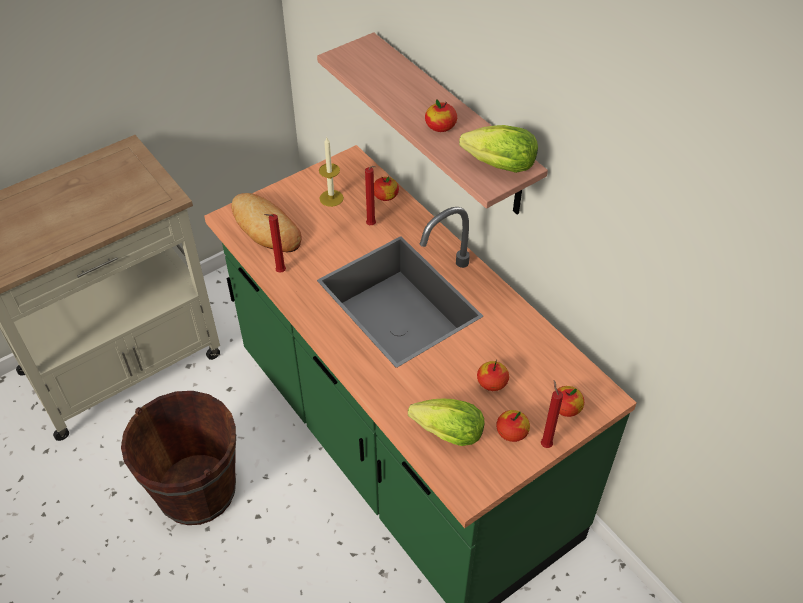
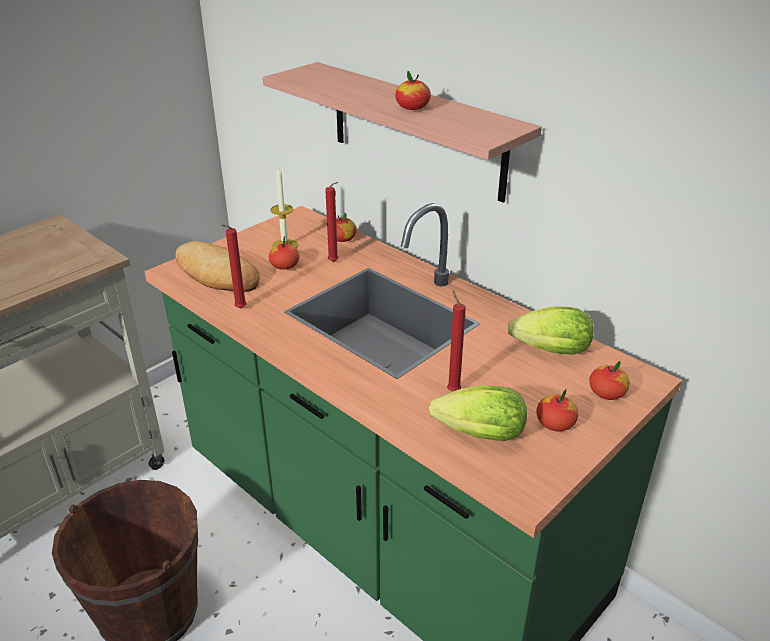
camera: 10 degrees left, 15 degrees down
lettuce [459,125,538,173] -> lettuce moved to [507,306,594,355]
apple [477,359,509,391] -> apple moved to [269,236,299,270]
red candle [541,380,563,448] -> red candle moved to [447,290,466,391]

